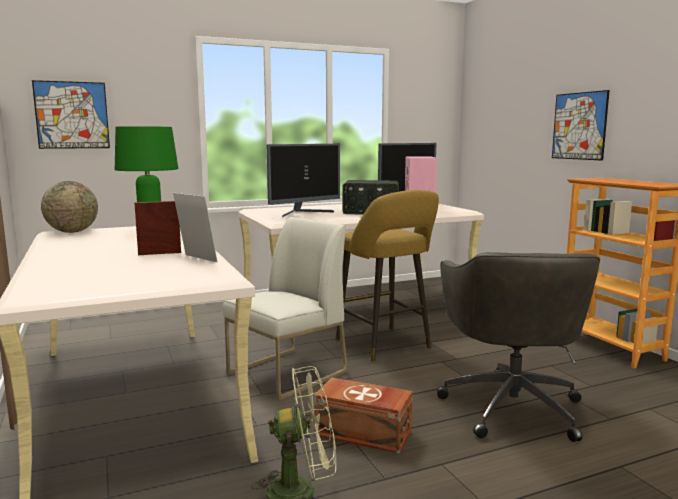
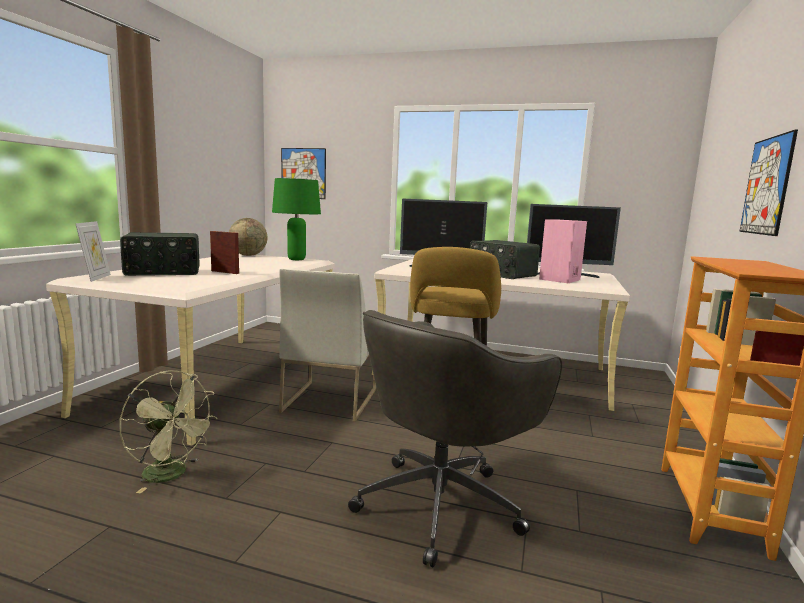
camera: 40 degrees right, 0 degrees up
picture frame [173,193,217,262] -> picture frame moved to [75,221,111,282]
white chair [223,217,348,401] -> white chair turned 105 degrees clockwise [279,269,376,422]
brown storage box [314,377,412,454] -> none
none -> radio [120,232,200,276]

